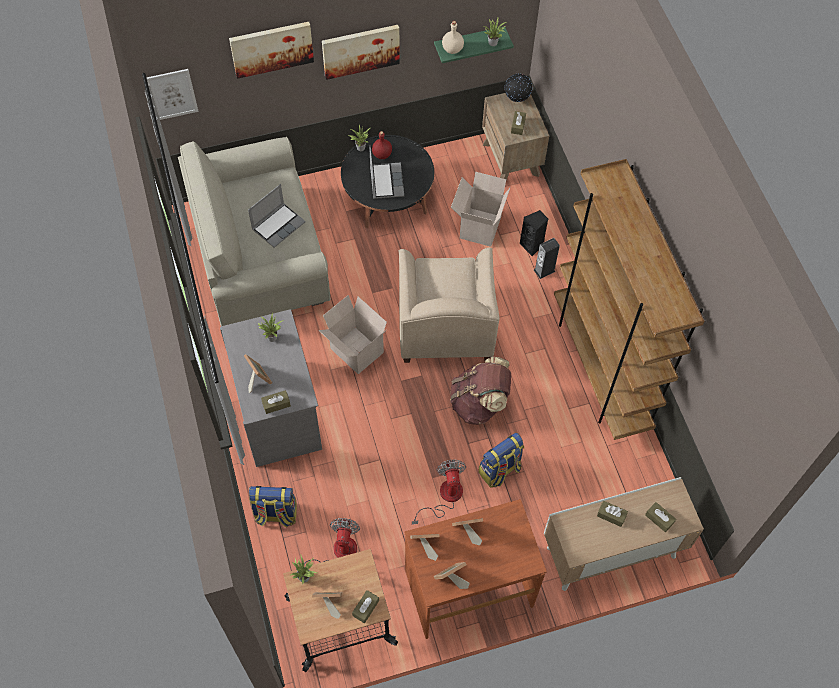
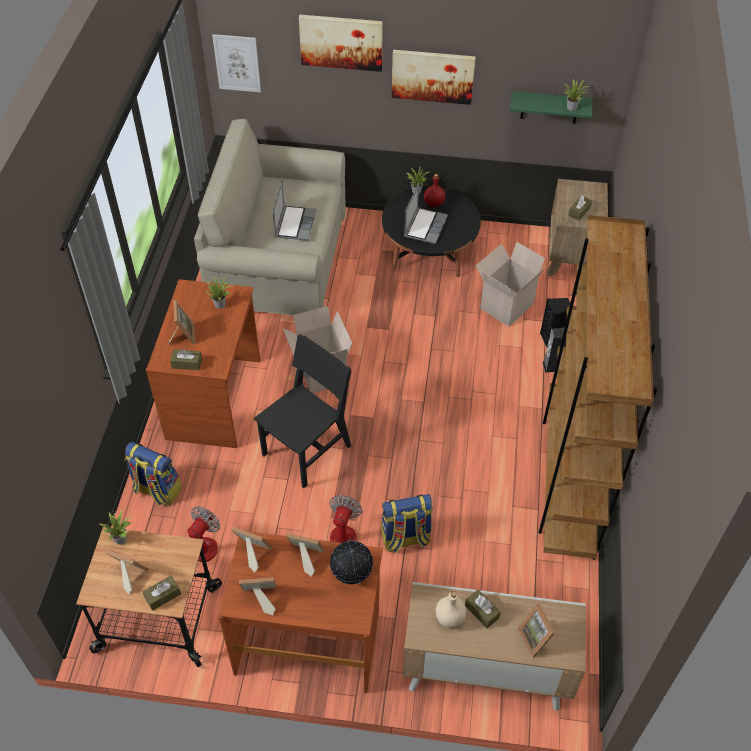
camera: 25 degrees right, 10 degrees down
grey desk [220,309,322,467] -> brown desk [146,279,260,448]
laptop [248,184,306,248] -> laptop turned 60 degrees counterclockwise [272,180,316,241]
beige armchair [398,248,499,363] -> none
beige bottle [442,21,464,54] -> beige bottle moved to [436,591,466,628]
brown backpack [450,357,511,425] -> none
globe [505,74,532,102] -> globe moved to [330,541,373,585]
brown tissue box [645,502,676,532] -> picture frame [517,603,555,658]
none -> black chair [254,334,351,488]

